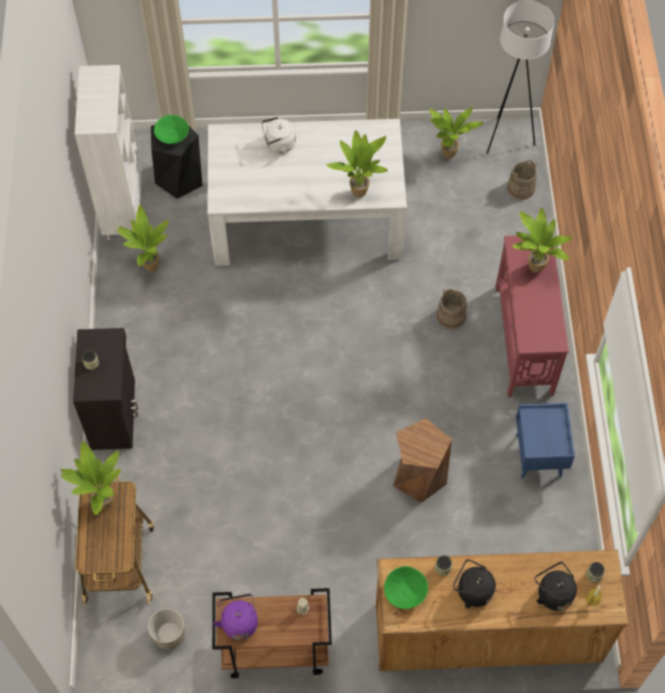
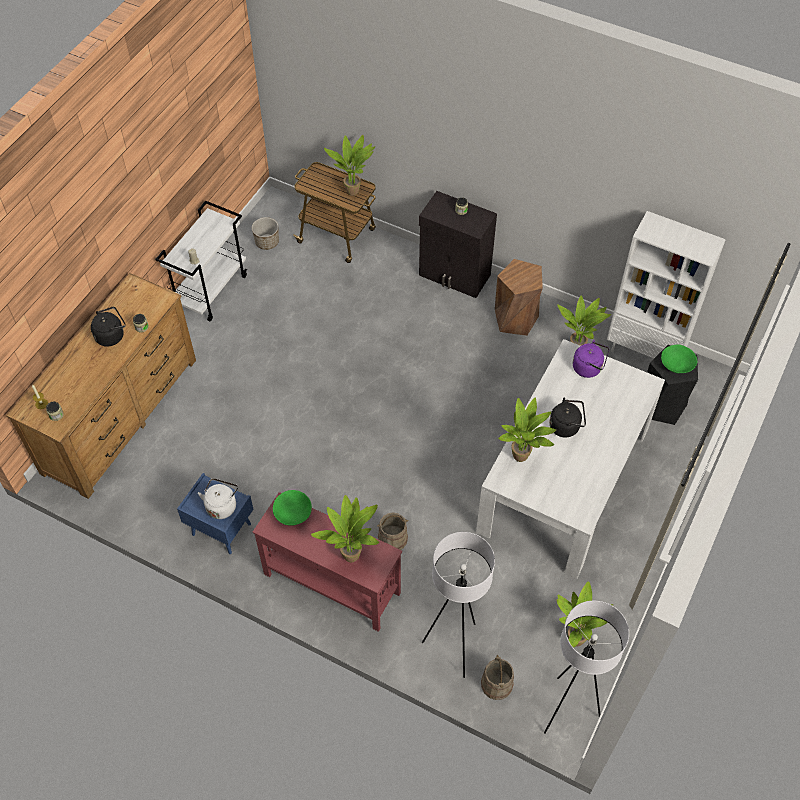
camera: 120 degrees right, 5 degrees down
brown cart [212,588,332,678] -> white cart [155,200,247,322]
purple kettle [213,594,258,640] -> purple kettle moved to [573,340,609,378]
white kettle [261,117,296,153] -> white kettle moved to [198,478,238,519]
green bowl [384,566,428,609] -> green bowl moved to [273,490,312,526]
brown stool [393,418,452,503] -> brown stool moved to [495,259,543,336]
black kettle [534,562,577,611] -> black kettle moved to [549,398,586,438]
none -> white floor lamp [422,532,495,678]

